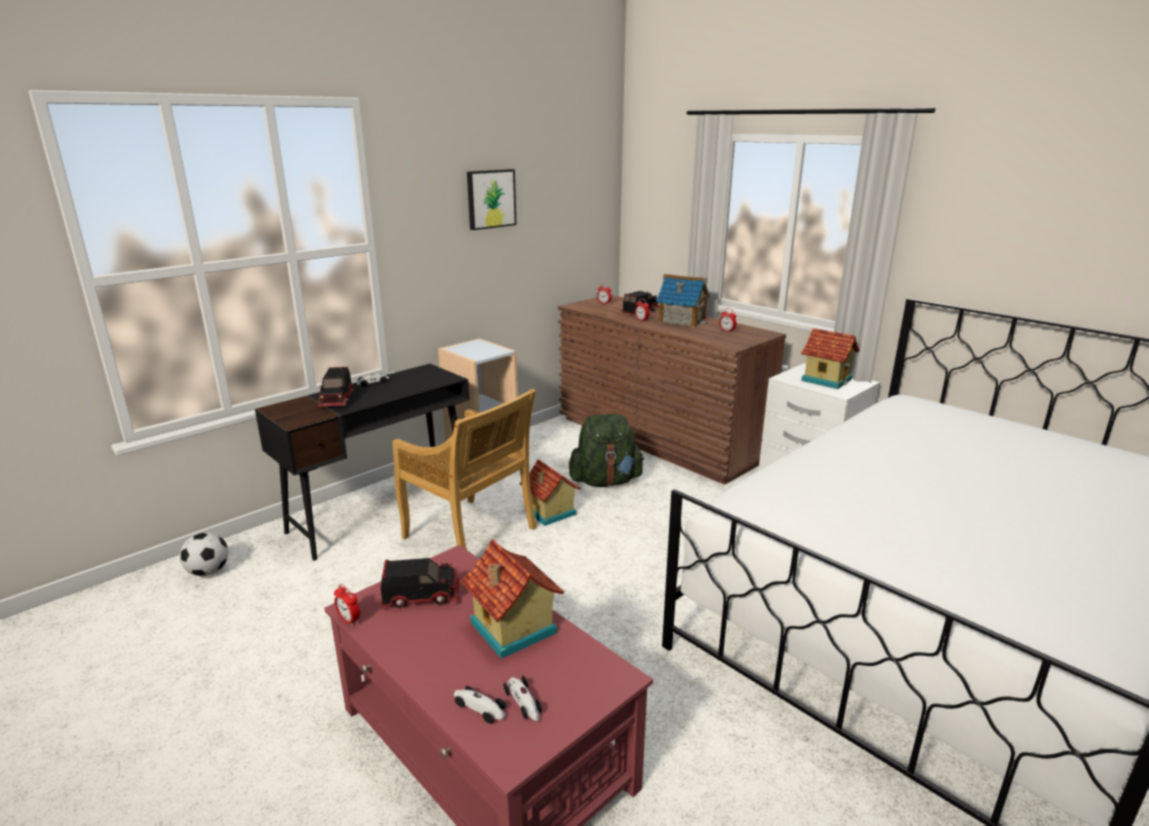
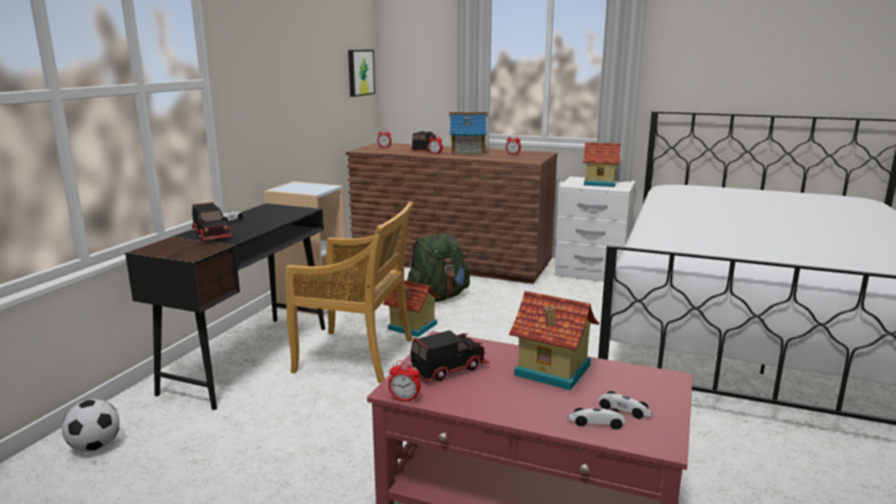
camera: 25 degrees left, 5 degrees down
picture [467,169,516,230] -> picture moved to [348,50,375,97]

